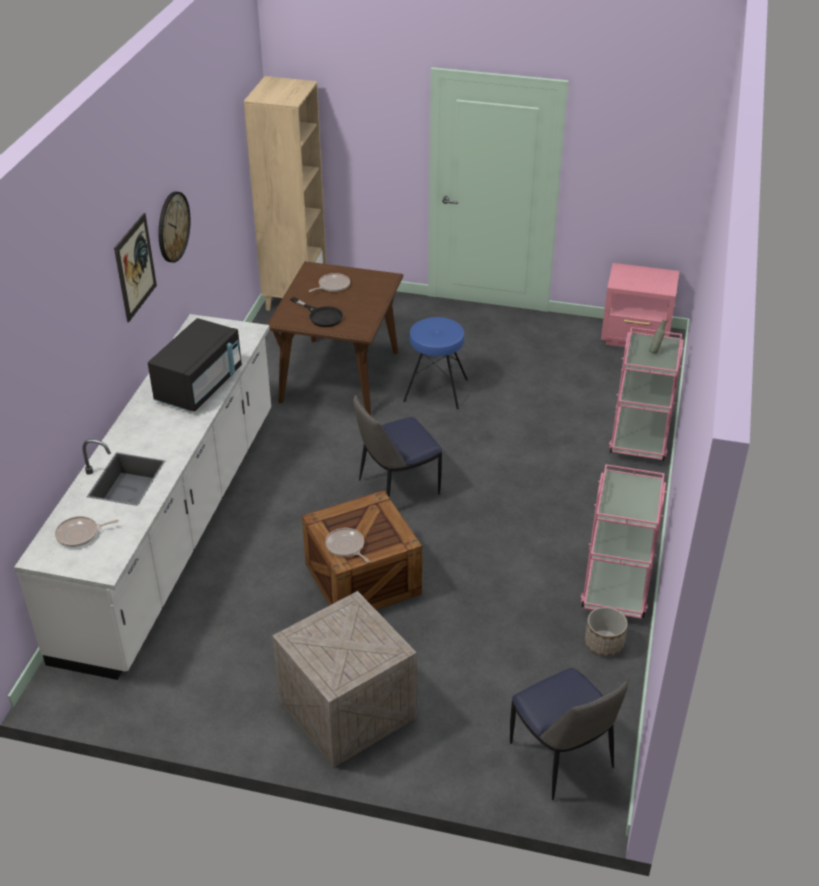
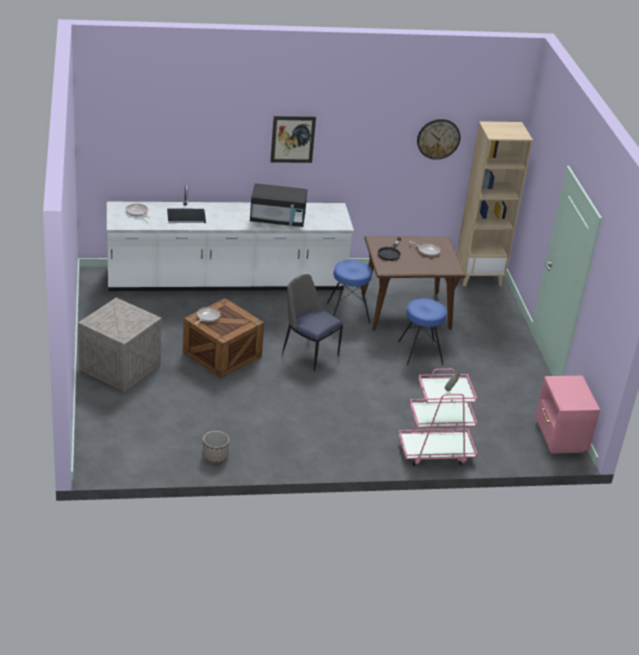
camera: 65 degrees right, 5 degrees down
wall clock [158,191,190,263] -> wall clock moved to [417,119,460,160]
chair [510,668,628,800] -> none
pink cart [580,464,666,619] -> none
none -> blue stool [327,260,372,324]

